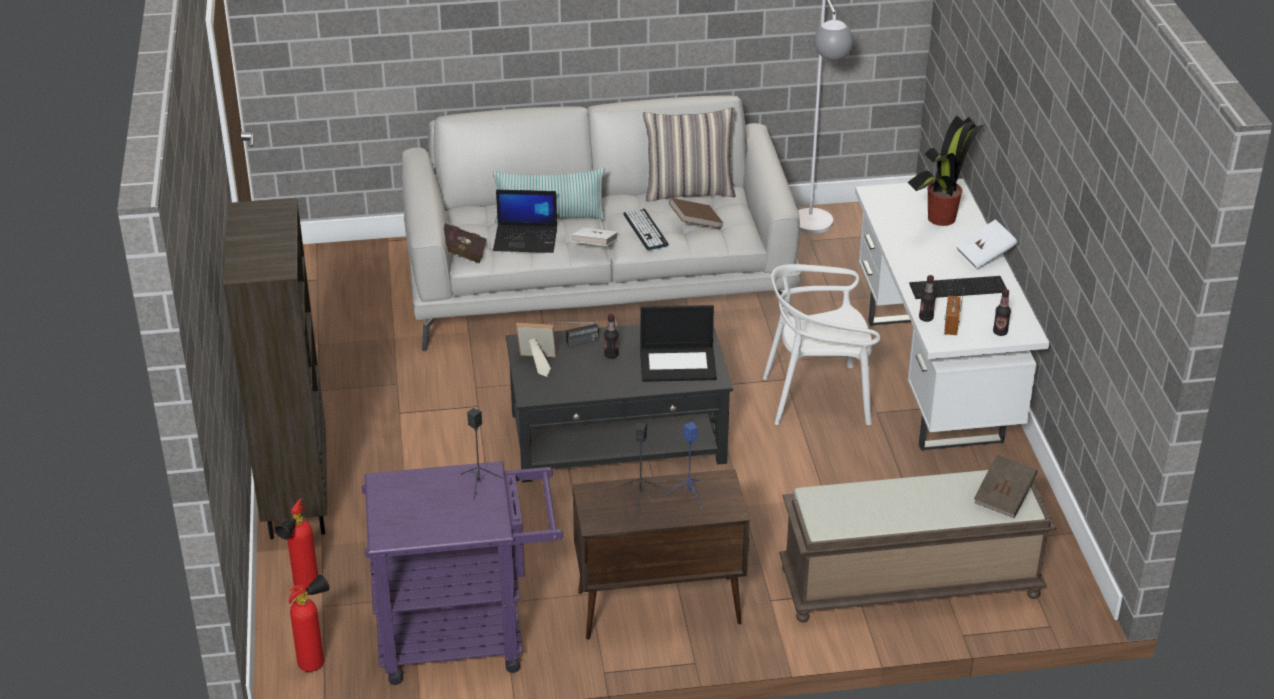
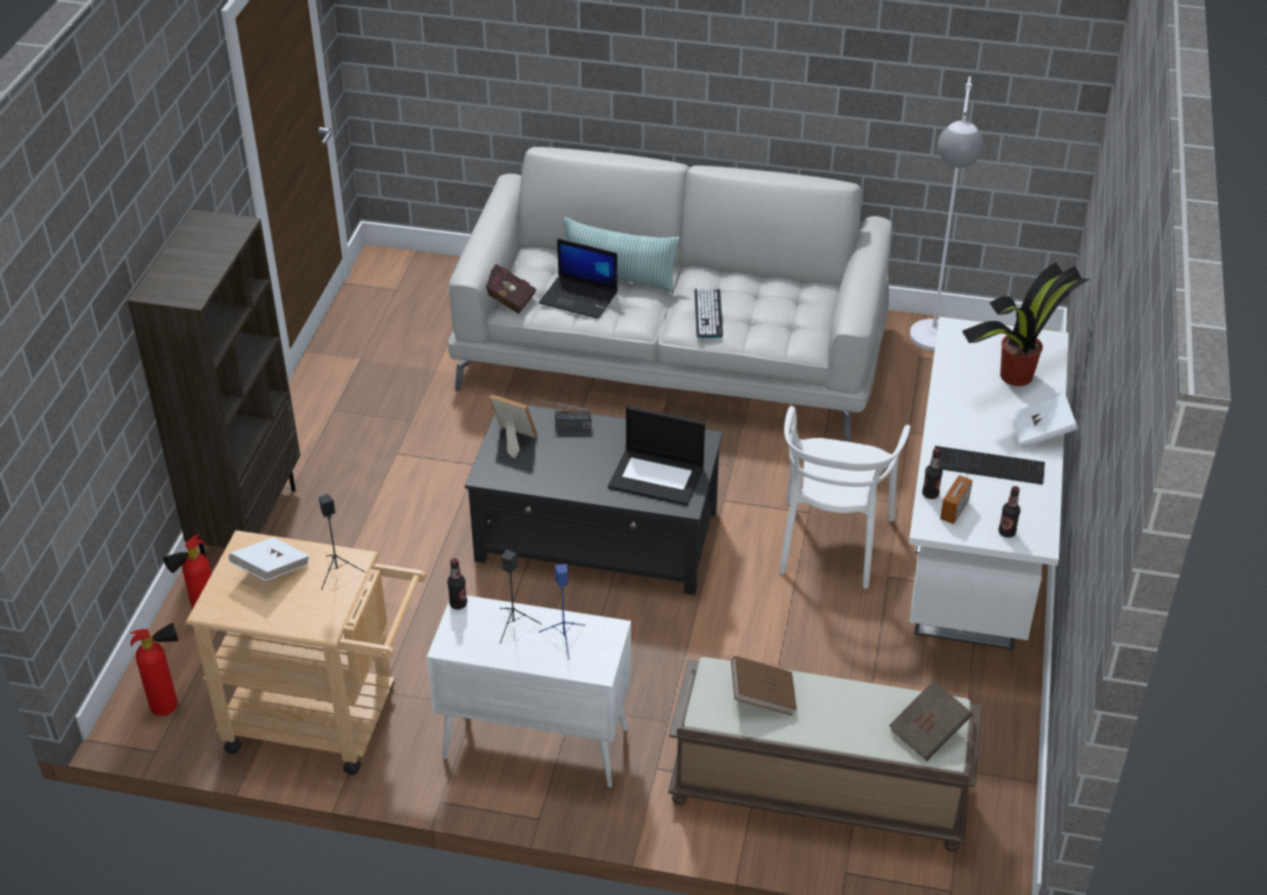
camera: 20 degrees right, 5 degrees up
purple cart [362,461,563,685] -> beige cart [186,530,426,775]
white book [571,228,618,246] -> white book moved to [228,537,310,581]
brown cabinet [573,469,750,640] -> white cabinet [427,595,631,787]
bottle [604,314,619,359] -> bottle moved to [447,558,467,609]
pillow [643,107,736,202] -> none
brown book [669,198,723,229] -> brown book moved to [731,656,797,715]
white chair [763,264,880,425] -> white chair turned 90 degrees counterclockwise [779,406,911,589]

